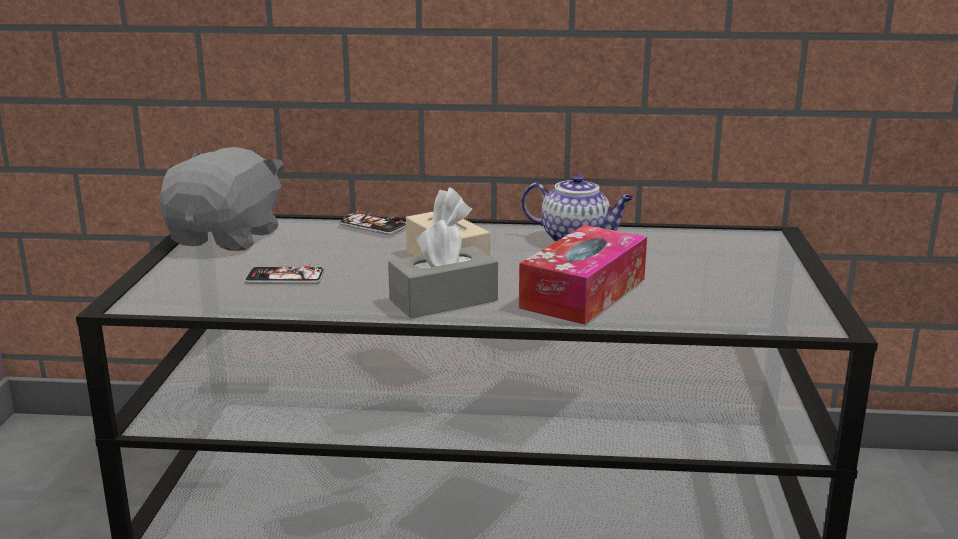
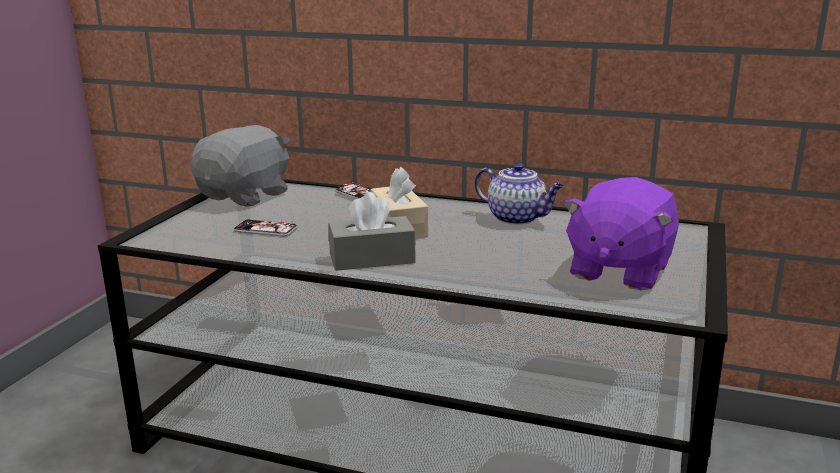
camera: 15 degrees right, 0 degrees up
tissue box [519,225,647,325] -> none
none -> purple plush toy [563,177,679,291]

